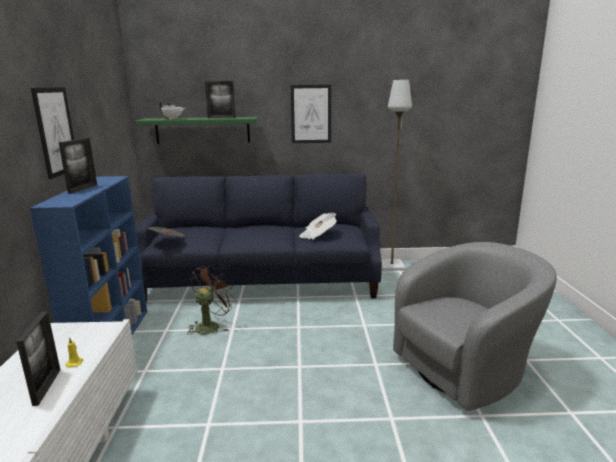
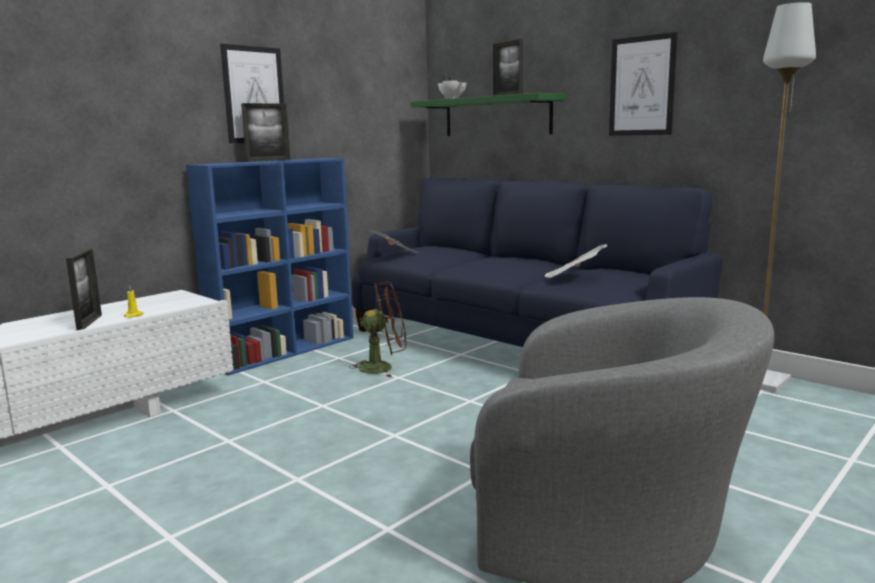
camera: 45 degrees right, 5 degrees down
picture frame [16,311,60,406] -> picture frame turned 45 degrees counterclockwise [66,248,102,330]

